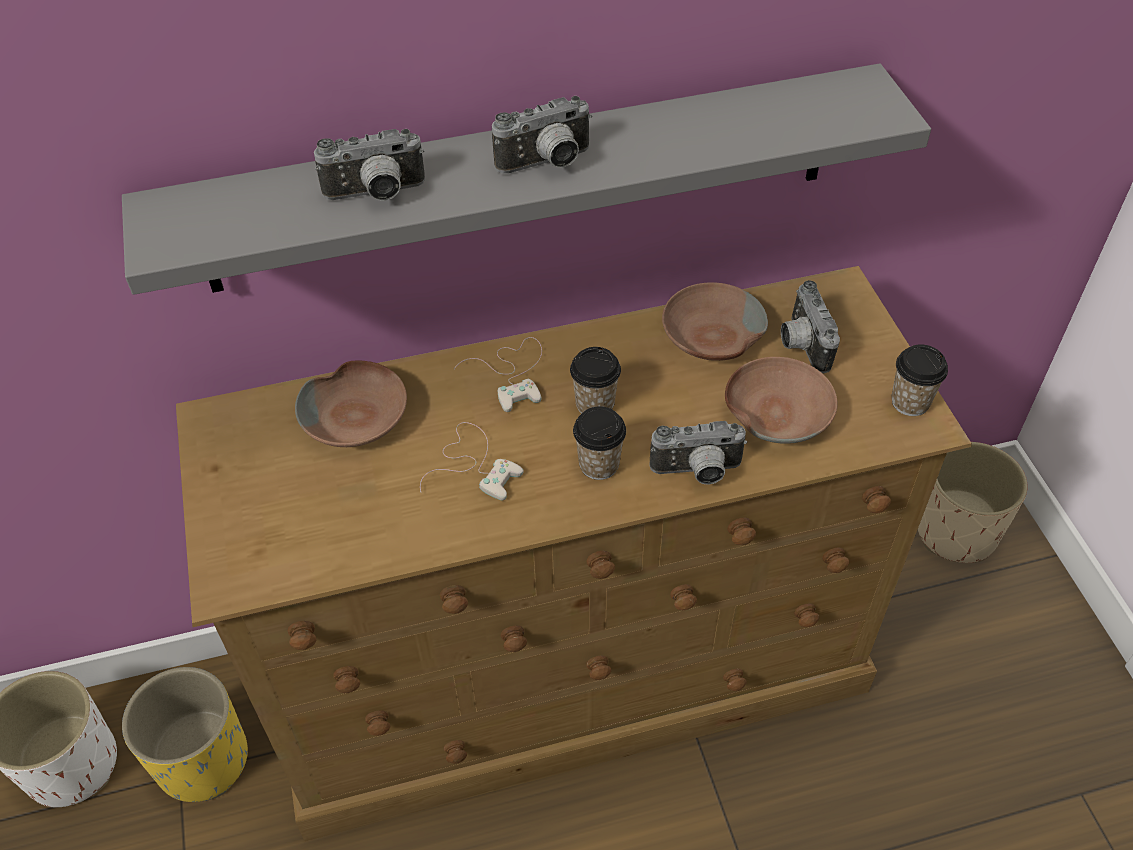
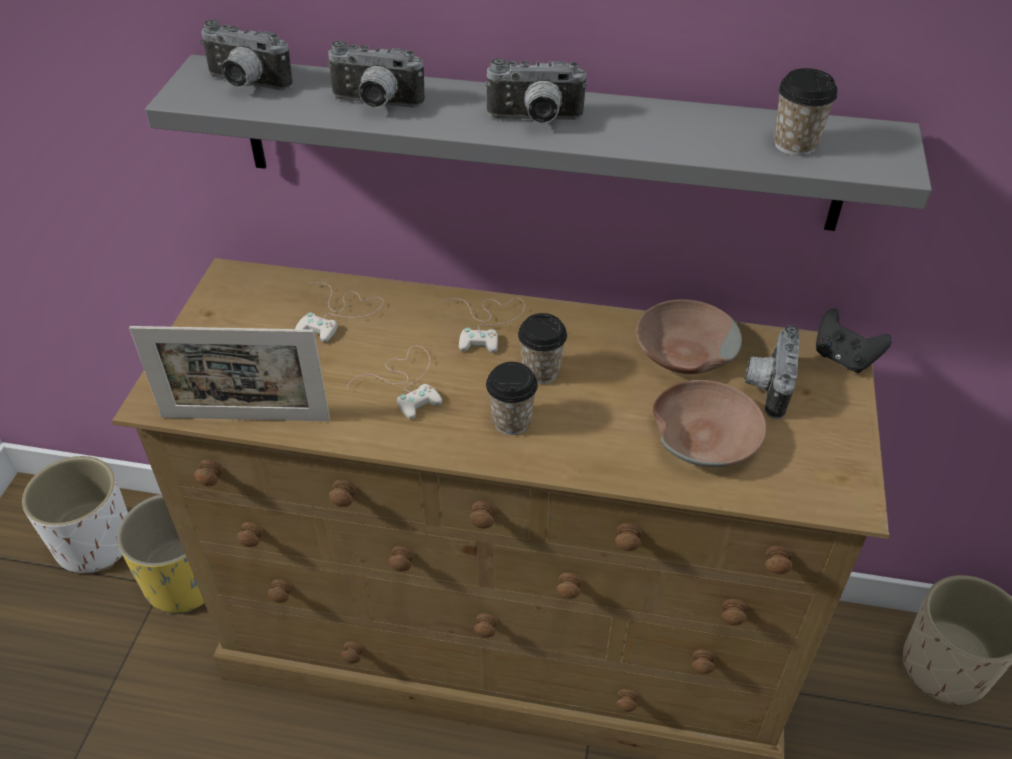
camera: 25 degrees right, 5 degrees down
brown bowl [295,360,407,447] -> white game controller [295,282,384,343]
camera [649,421,747,485] -> camera moved to [200,20,293,90]
cup [891,344,948,416] -> cup moved to [774,68,837,156]
none -> picture frame [129,326,330,421]
none -> black game controller [816,308,892,373]

